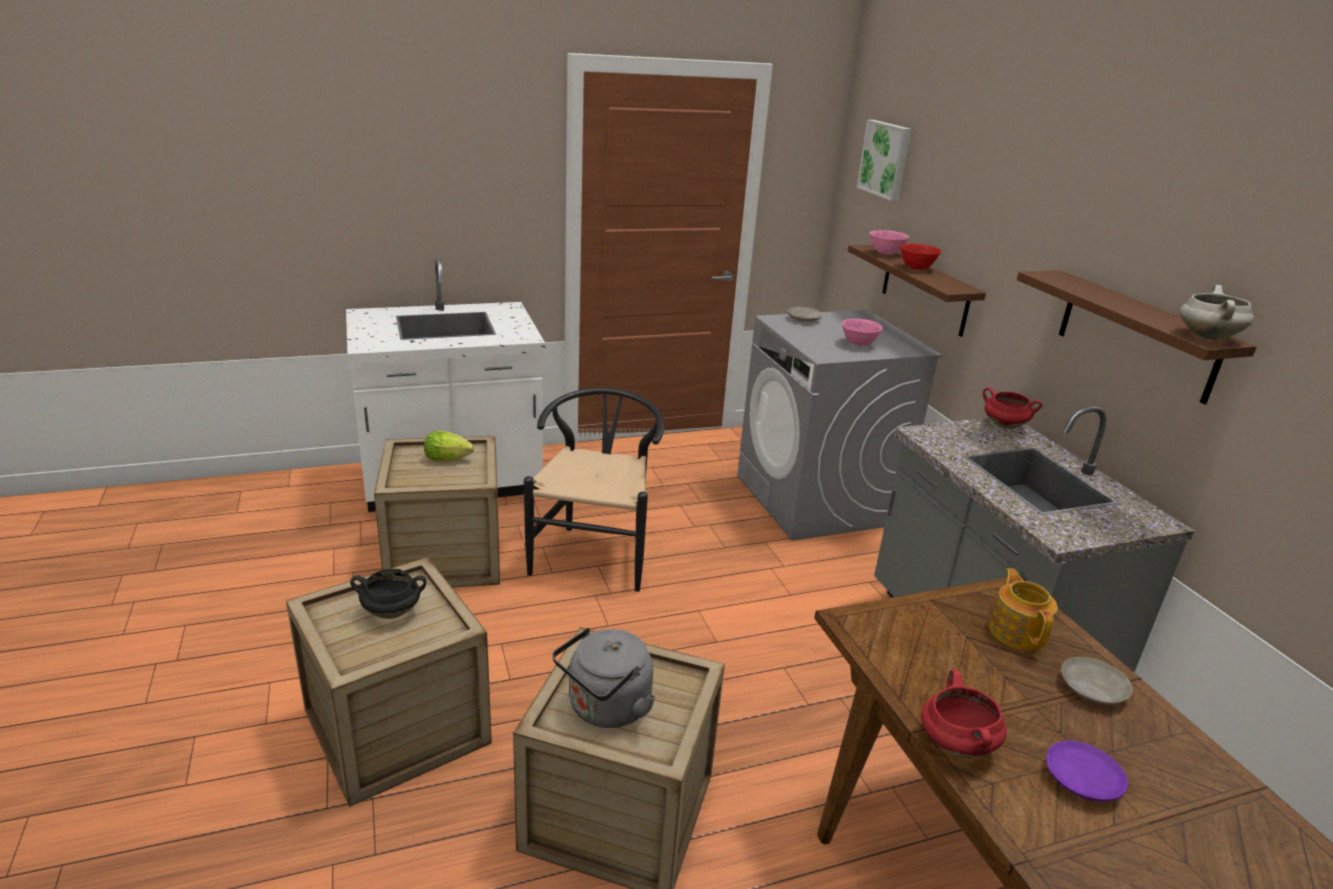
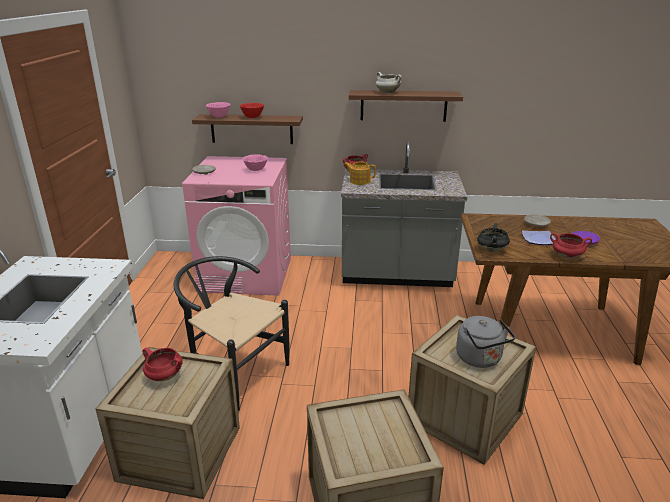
camera: 65 degrees left, 0 degrees up
black cooking pot [350,569,427,619] -> black cooking pot moved to [477,223,510,252]
lettuce [424,431,474,461] -> red cooking pot [143,348,183,381]
grey washing machine [737,310,943,541] -> pink washing machine [182,156,291,296]
picture [856,120,911,201] -> none
teapot [989,568,1057,651] -> teapot moved to [344,162,376,185]
white cooking pot [1180,285,1254,340] -> white cooking pot moved to [376,72,402,94]
none -> plate [522,230,555,245]

